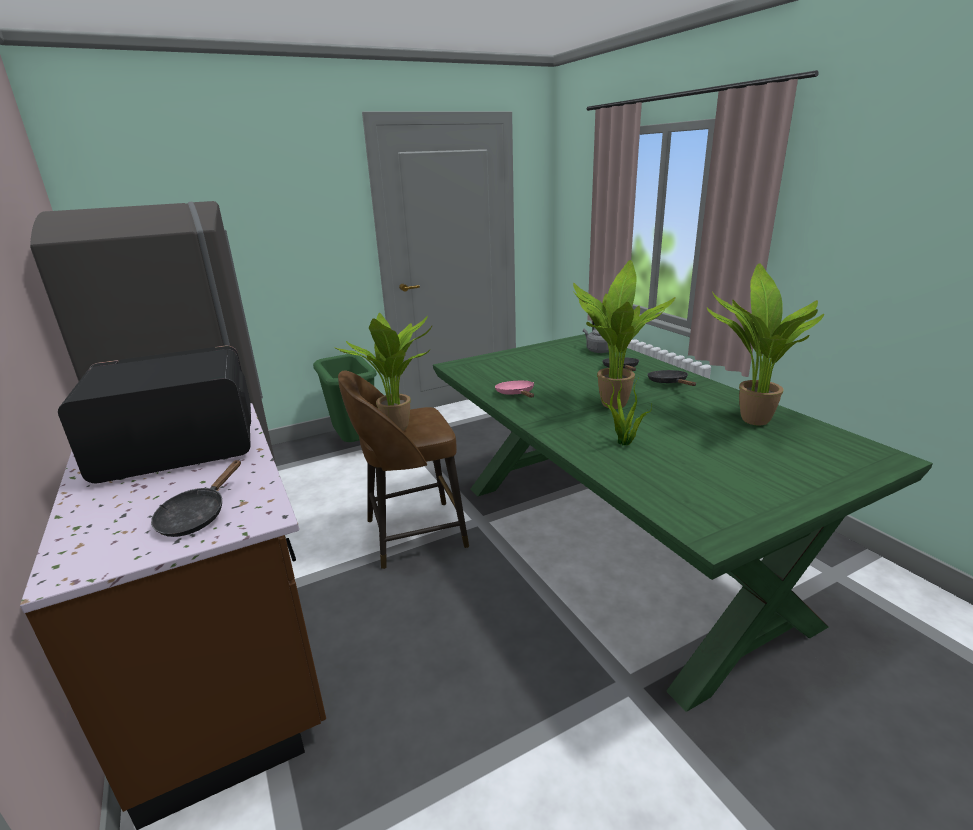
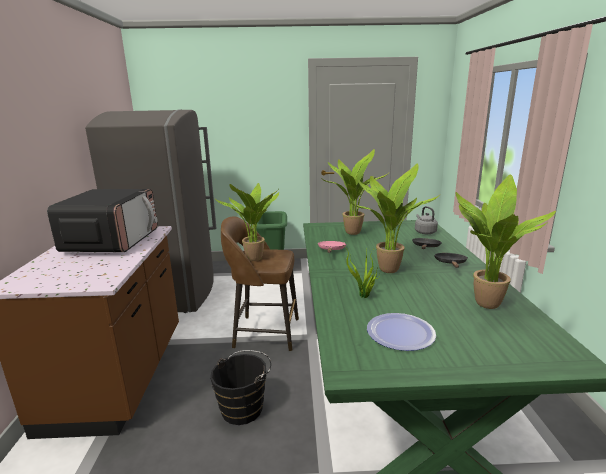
camera: 25 degrees right, 5 degrees down
microwave [58,345,251,484] -> microwave turned 90 degrees clockwise [47,189,157,252]
black frying pan [151,460,241,537] -> none
none -> black bucket [210,350,271,425]
none -> potted plant [321,149,387,235]
none -> plate [367,313,436,351]

